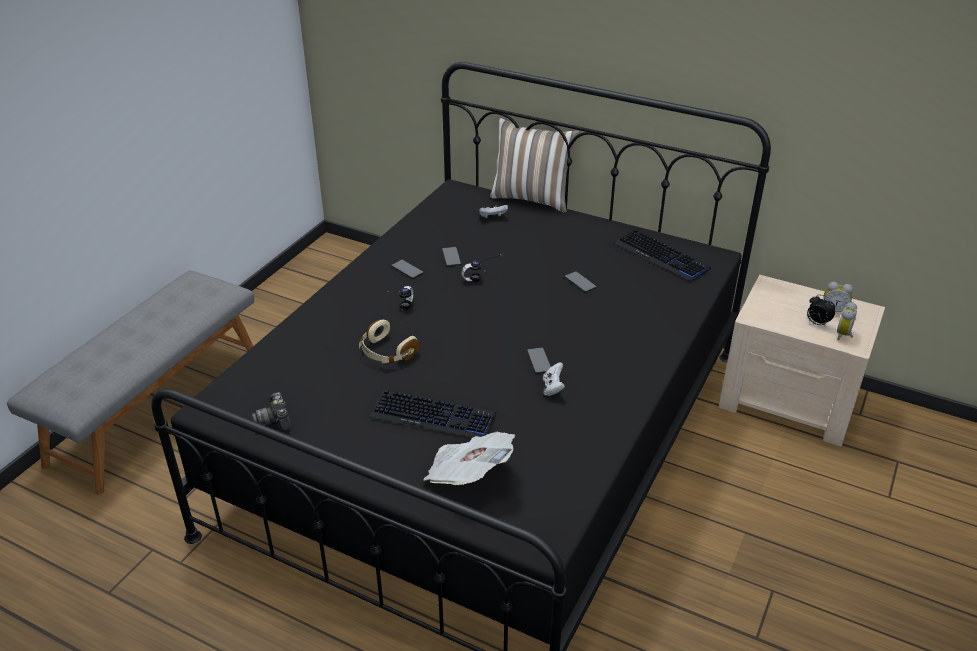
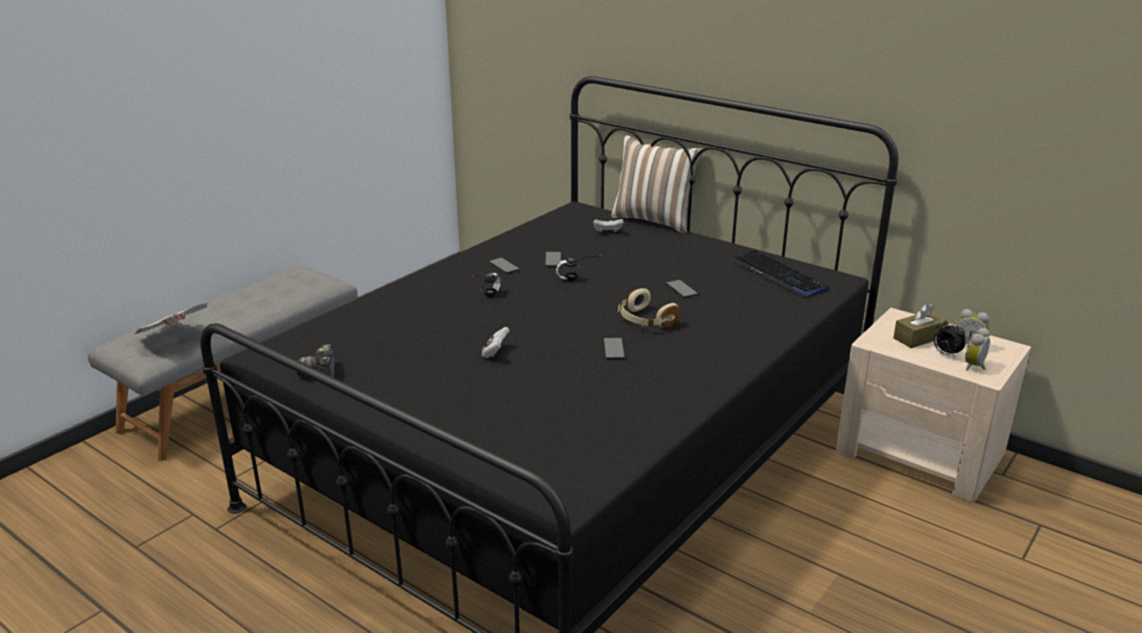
camera: 10 degrees right, 10 degrees down
beige headphones [359,320,419,363] -> beige headphones moved to [618,288,680,327]
keyboard [370,390,496,437] -> none
newspaper [424,432,515,485] -> newspaper moved to [135,303,208,334]
white game controller [543,362,565,396] -> white game controller moved to [481,327,509,358]
none -> brown tissue box [893,304,948,348]

